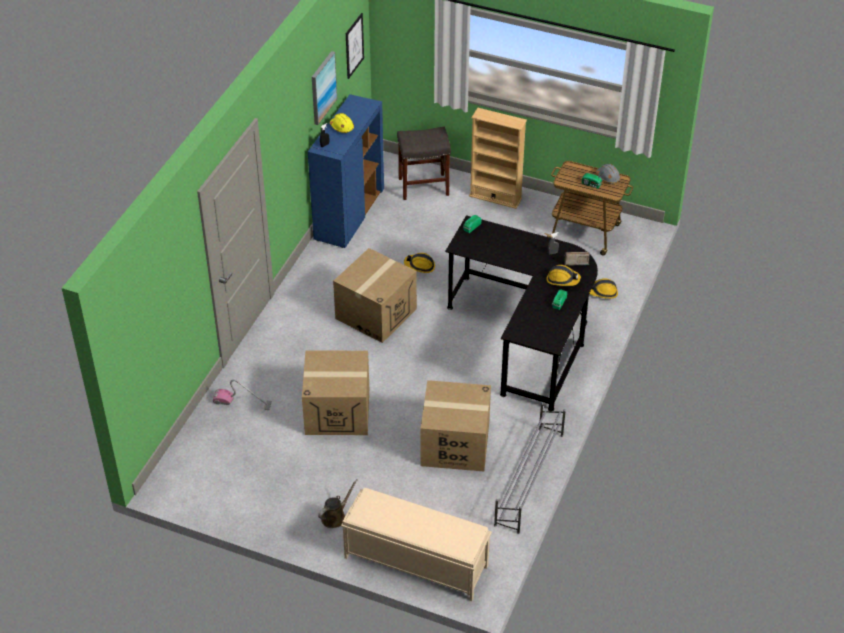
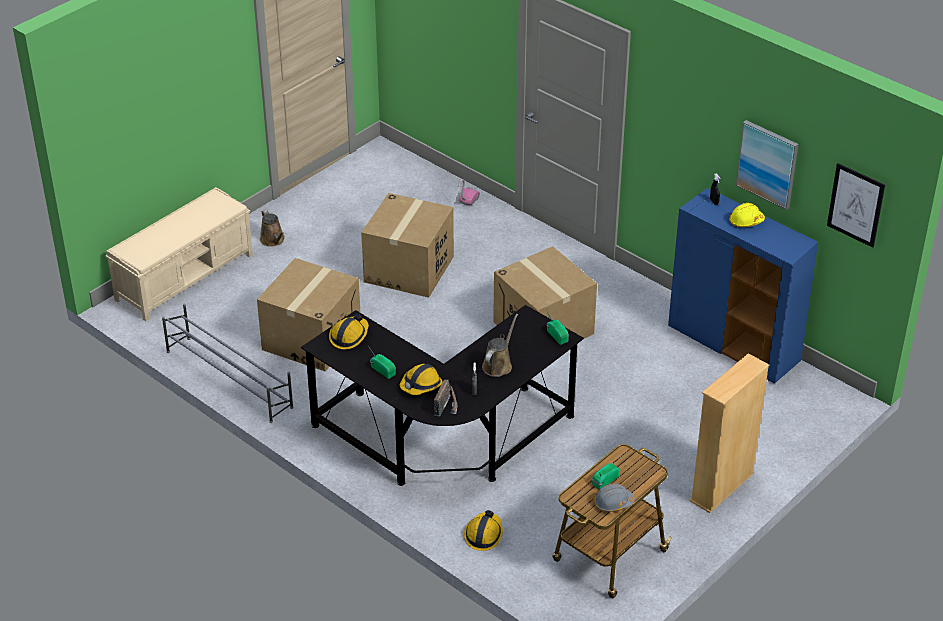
camera: 110 degrees right, 5 degrees down
grey stool [397,127,451,200] -> none
hard hat [404,253,435,273] -> hard hat moved to [329,314,369,350]
none -> brown watering can [482,314,518,377]

